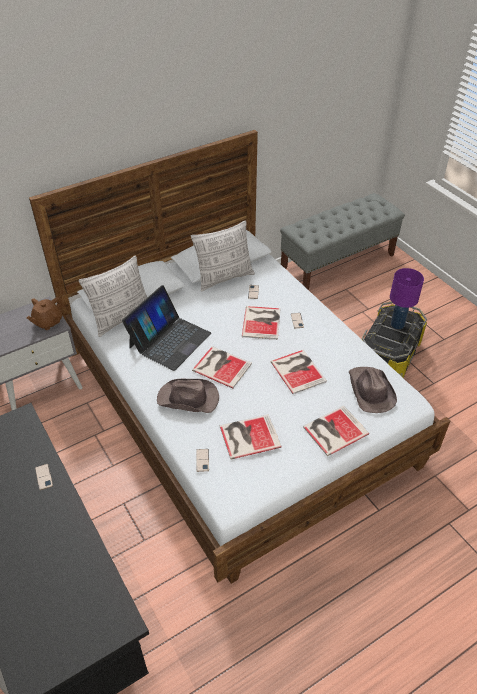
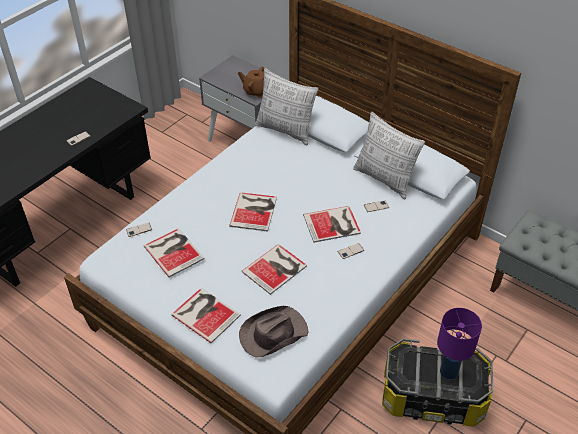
camera: 70 degrees right, 0 degrees up
laptop [122,285,211,371] -> none
brown hat [157,379,219,413] -> none

